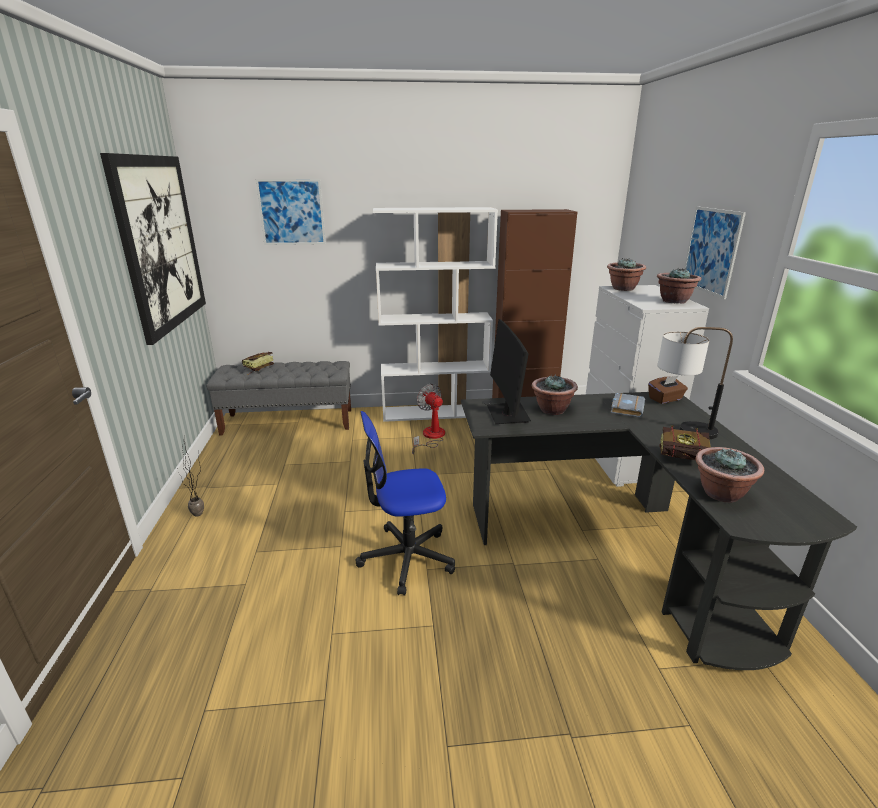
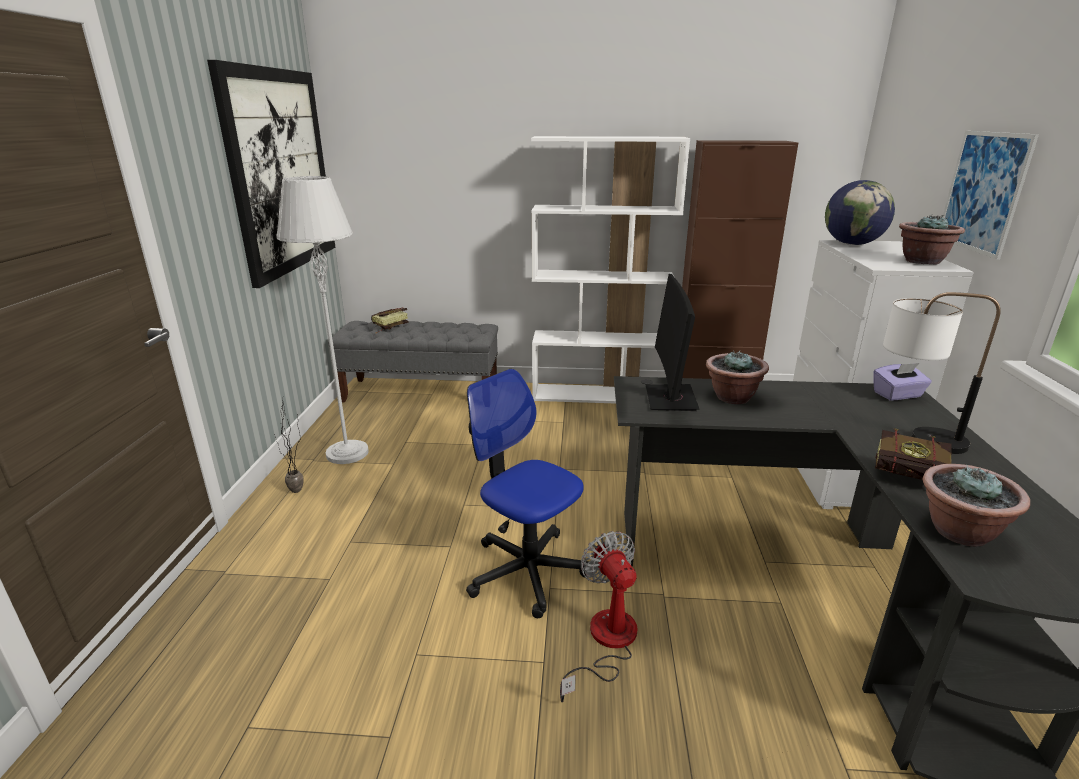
camera: 10 degrees right, 0 degrees up
picture [256,179,326,245] -> none
office chair [356,411,455,596] -> office chair turned 45 degrees clockwise [466,369,589,618]
fan [412,384,445,454] -> fan moved to [560,531,637,703]
potted plant [607,258,646,291] -> globe [825,180,895,245]
grey book [611,393,645,418] -> none
brown tissue box [648,375,688,404] -> purple tissue box [873,363,932,401]
none -> grey floor lamp [276,176,368,464]

